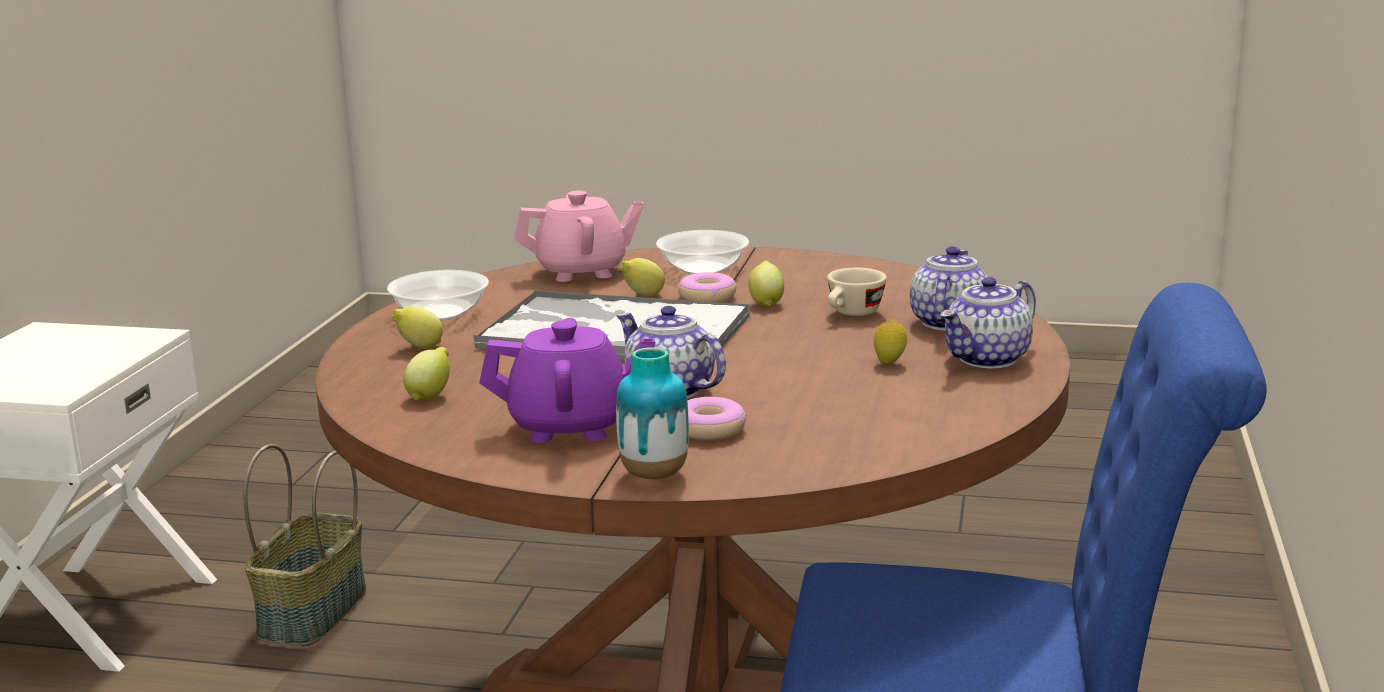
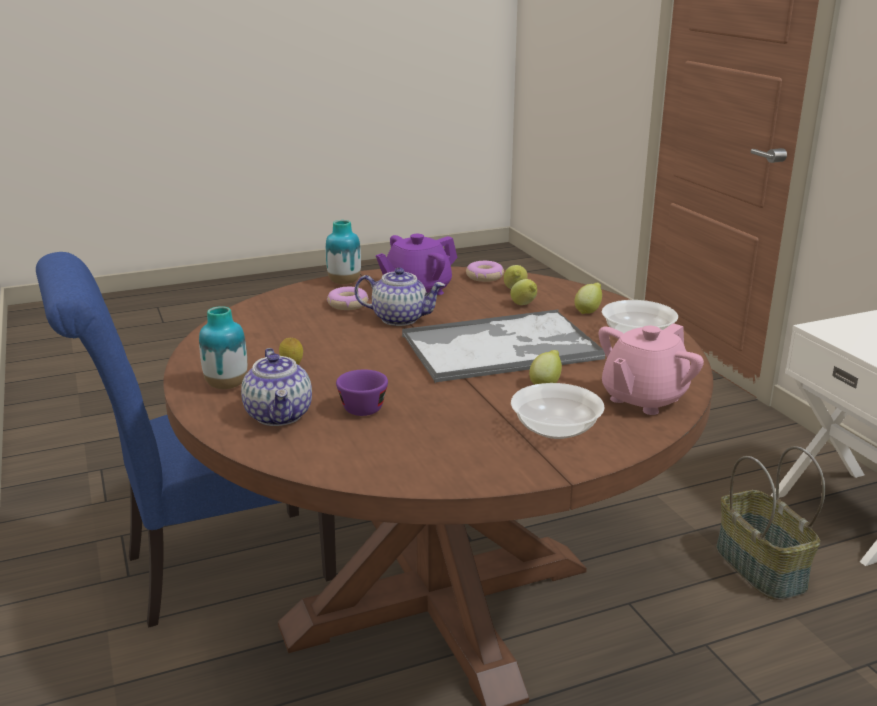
camera: 145 degrees right, 5 degrees up
donut [678,272,736,302] -> donut moved to [466,261,504,282]
lemon [748,260,784,307] -> lemon moved to [510,279,537,305]
beige cup [827,268,887,316] -> purple cup [336,370,388,416]
teapot [940,277,1036,368] -> vase [199,306,247,389]

